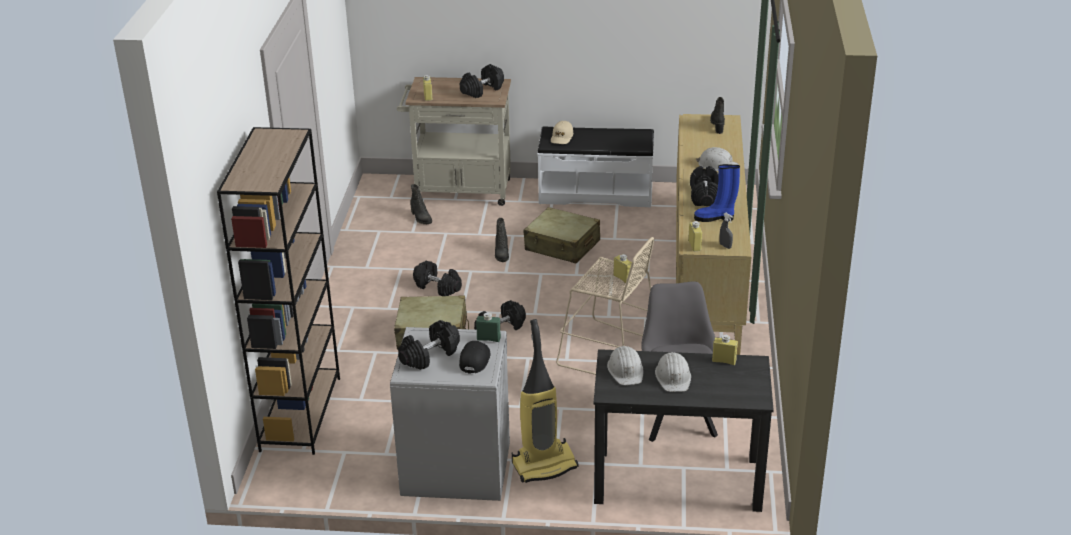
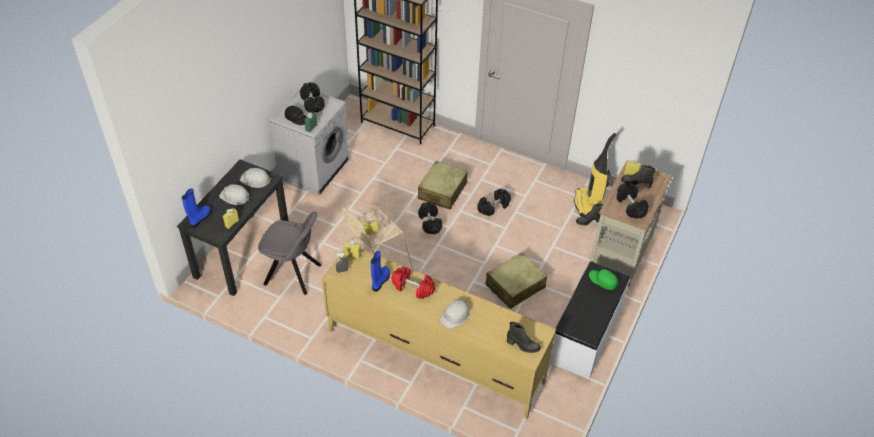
camera: 110 degrees right, 15 degrees up
black boot [495,218,509,262] -> black boot moved to [621,165,656,188]
vacuum cleaner [512,319,579,483] -> vacuum cleaner moved to [574,133,616,216]
beige cap [551,121,573,144] -> green cap [589,269,618,290]
black dumbbell [690,166,719,206] -> red dumbbell [391,267,435,299]
none -> blue boot [182,188,211,228]

